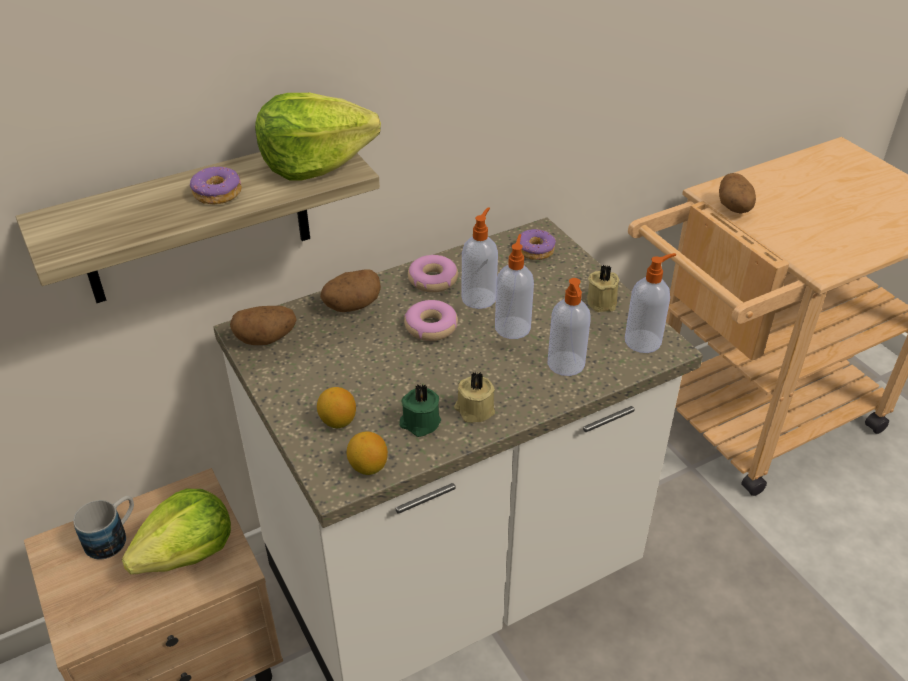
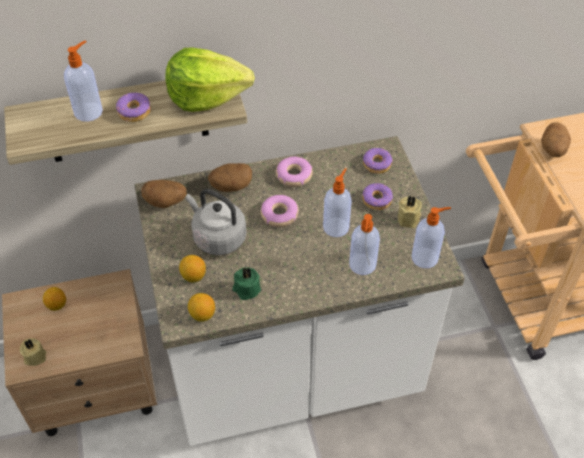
camera: 15 degrees right, 10 degrees up
mug [73,496,134,559] -> lemon [43,287,66,311]
lettuce [122,489,231,575] -> none
beige candle [454,372,495,423] -> beige candle moved to [20,338,46,366]
soap dispenser [461,207,498,309] -> soap dispenser moved to [64,40,103,122]
none -> grey kettle [186,189,247,255]
none -> donut [362,183,393,210]

